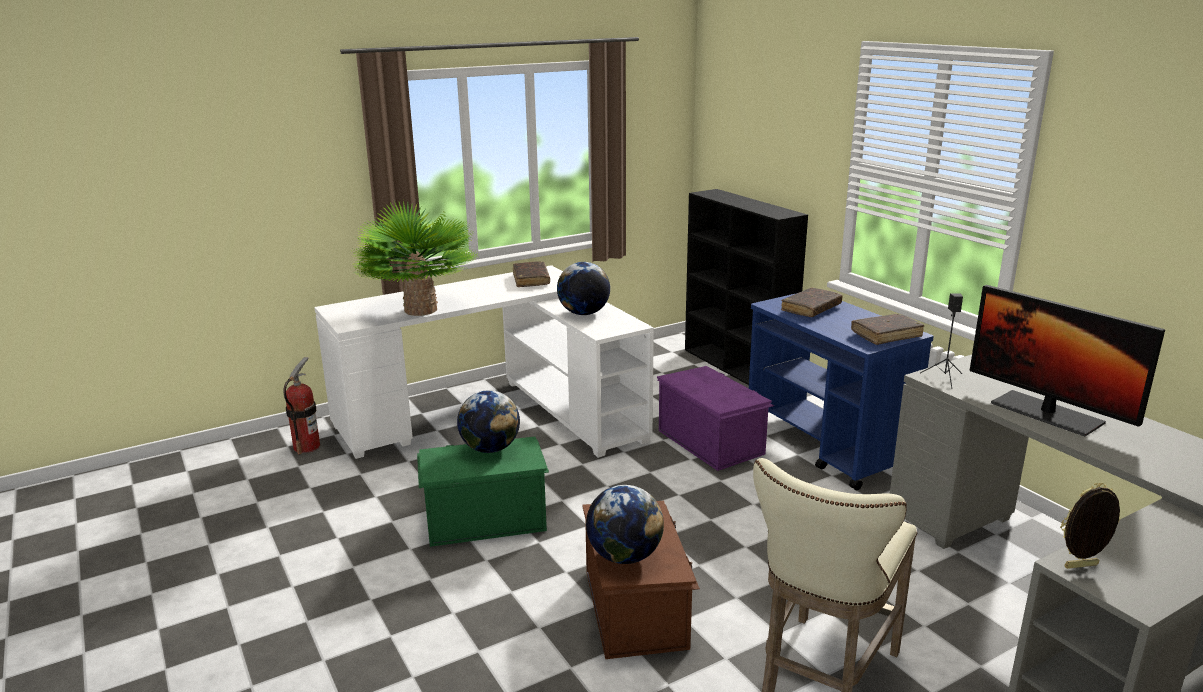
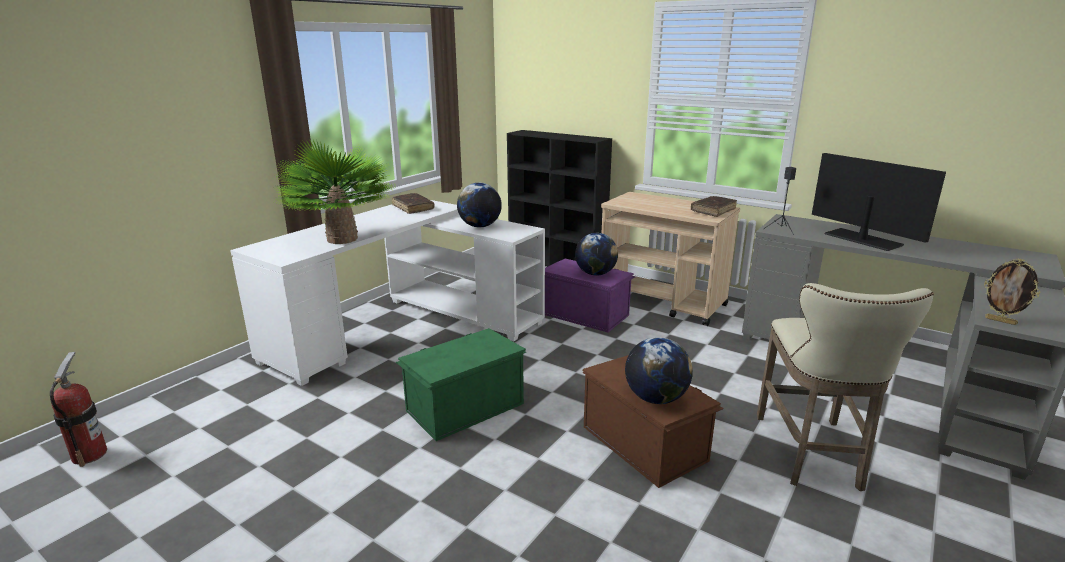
camera: 25 degrees left, 0 degrees up
fire extinguisher [284,357,320,455] -> fire extinguisher moved to [50,352,107,467]
globe [457,390,520,453] -> globe moved to [575,233,618,276]
blue cart [749,293,934,491] -> beige cart [601,192,740,326]
brown book [781,288,843,317] -> none
monitor [970,285,1165,436] -> monitor turned 150 degrees counterclockwise [812,153,946,251]
picture frame [1060,483,1120,569] -> picture frame turned 105 degrees counterclockwise [984,259,1040,325]

